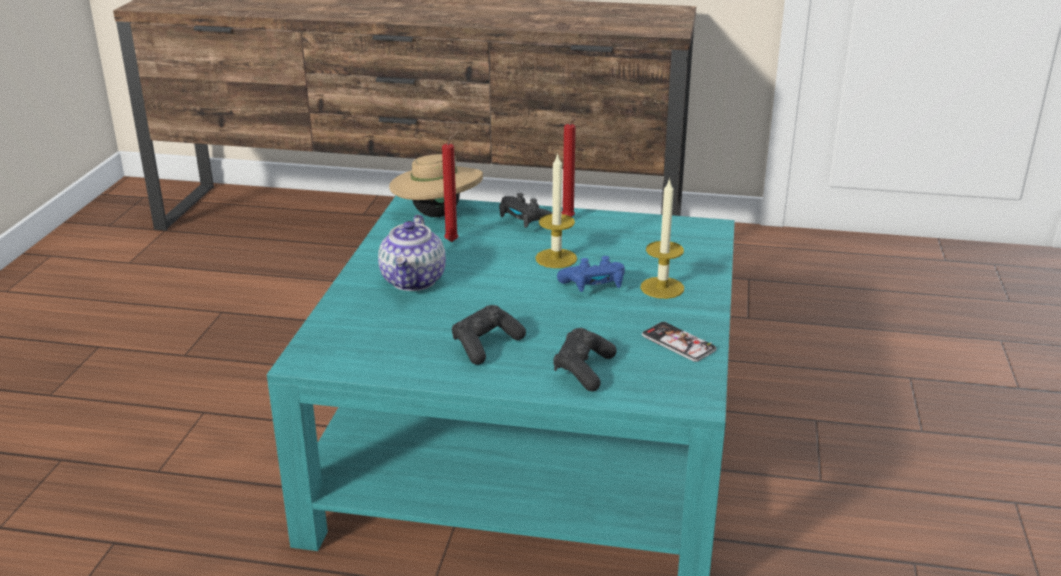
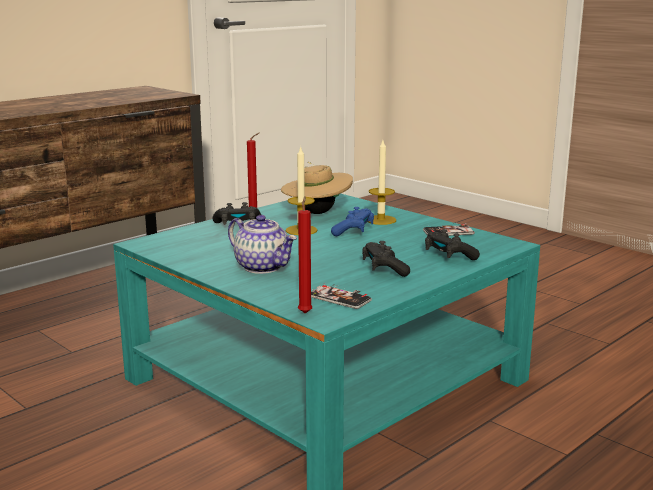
camera: 55 degrees left, 10 degrees down
beige hat [389,154,483,217] -> beige hat moved to [281,162,353,214]
red candle [442,132,459,242] -> red candle moved to [298,196,312,314]
none -> phone [311,283,372,309]

